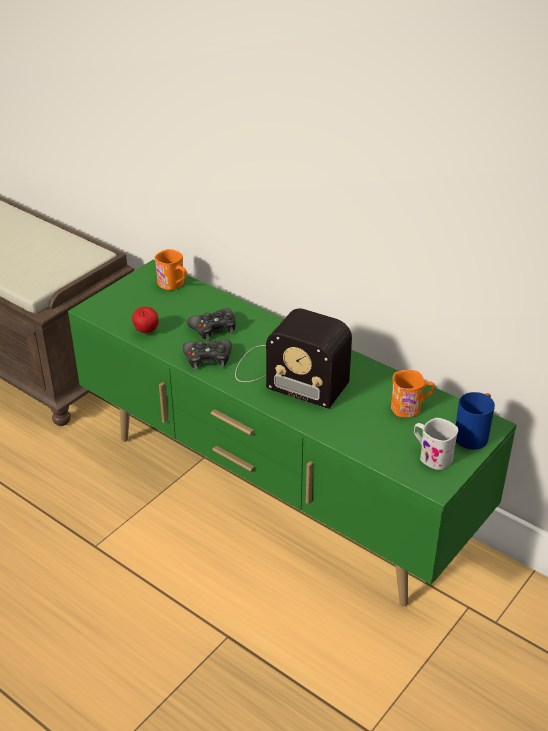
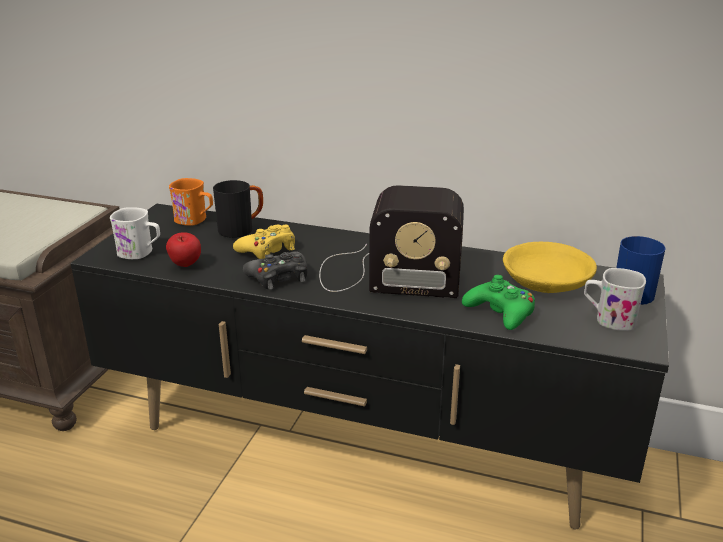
camera: 20 degrees left, 10 degrees down
green tv stand [68,260,517,606] -> black tv stand [70,204,669,530]
black game controller [187,308,236,340] -> yellow game controller [233,225,295,259]
orange mug [391,370,434,417] -> yellow bowl [503,242,597,293]
none -> white mug [110,207,160,259]
none -> black mug [213,180,263,238]
none -> green game controller [462,275,535,330]

